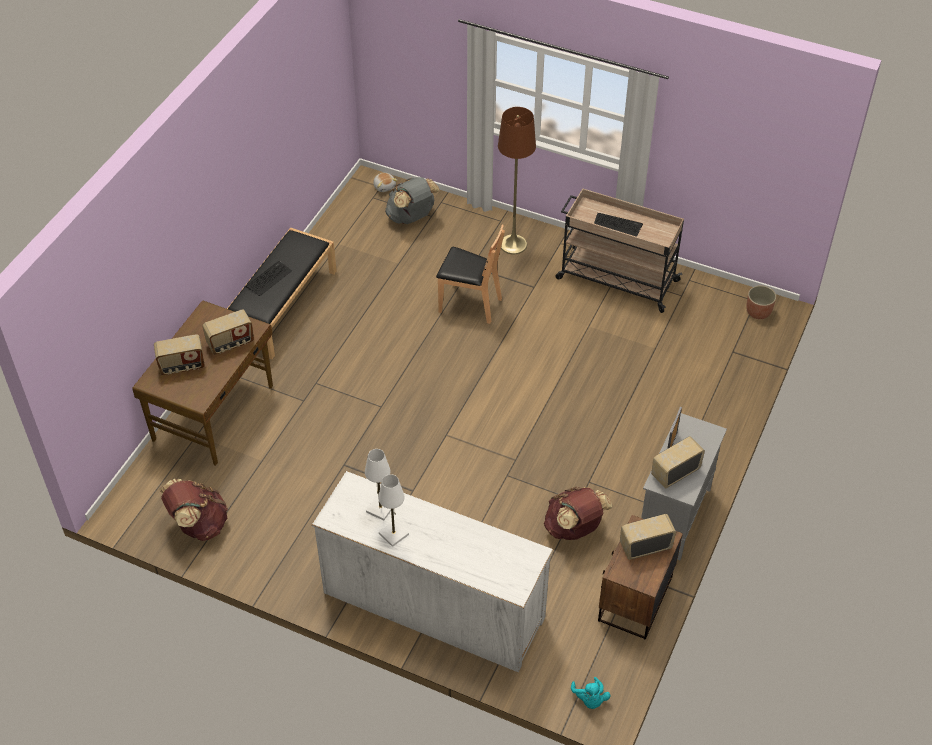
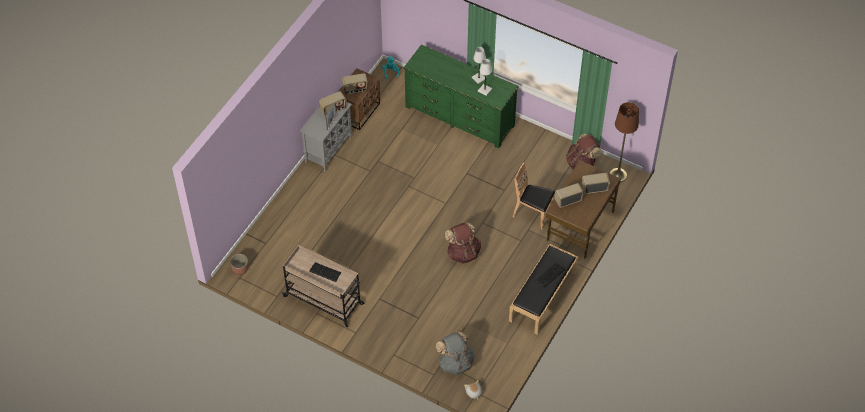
camera: 175 degrees left, 5 degrees up
white dresser [312,471,553,672] -> green dresser [403,45,519,149]
brown chair [436,225,505,324] -> brown chair moved to [512,162,555,230]
brown floor lamp [498,107,536,254] -> brown floor lamp moved to [610,102,639,182]
brown backpack [544,486,613,540] -> brown backpack moved to [445,222,481,264]

